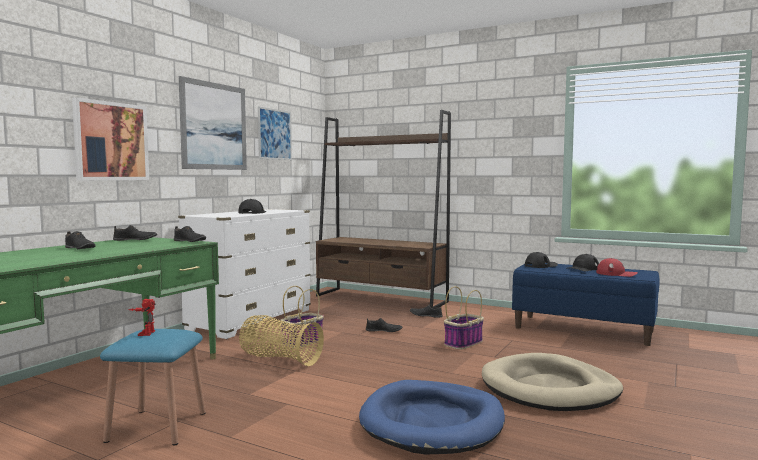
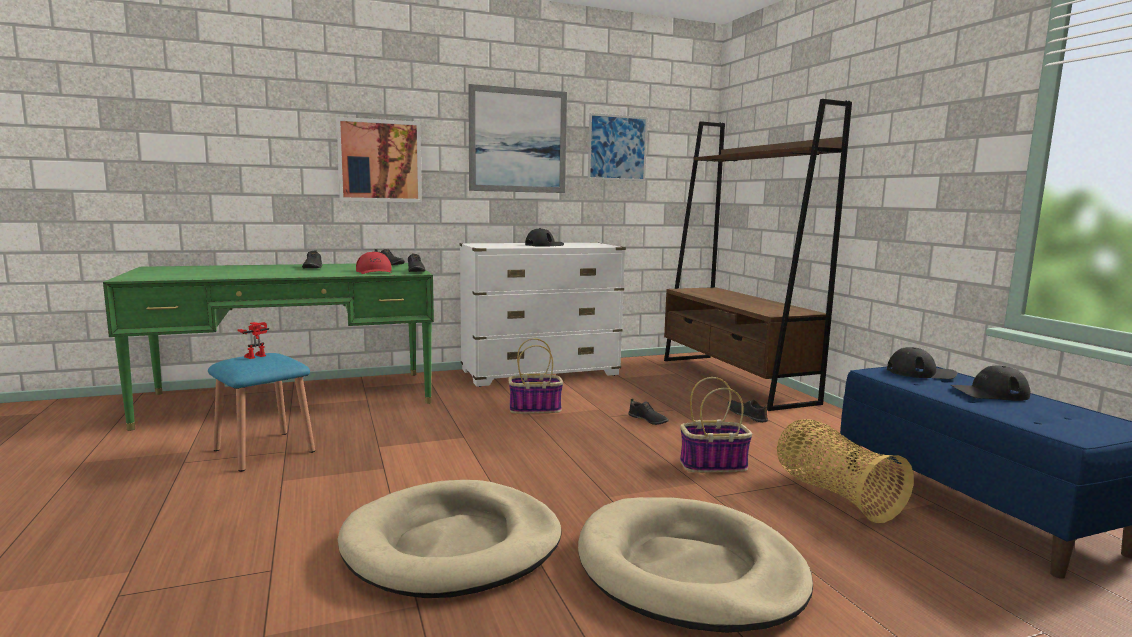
camera: 40 degrees right, 5 degrees up
basket [239,315,324,366] -> basket moved to [777,419,914,523]
blue dog bed [359,380,505,455] -> beige dog bed [338,480,561,598]
red cap [596,258,638,277] -> red cap moved to [356,251,392,274]

